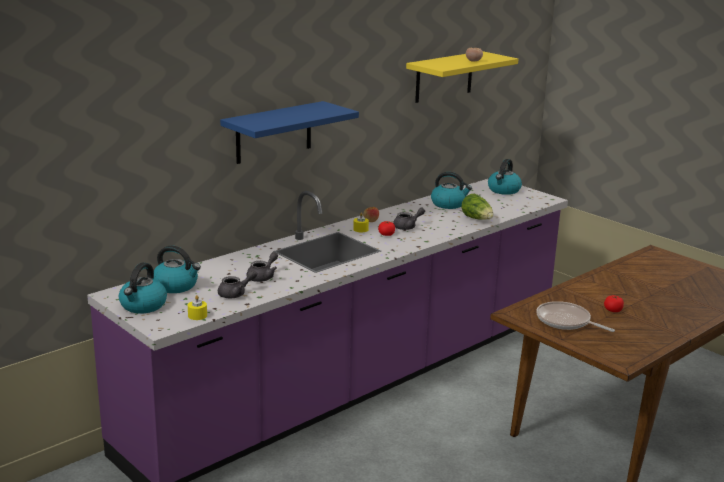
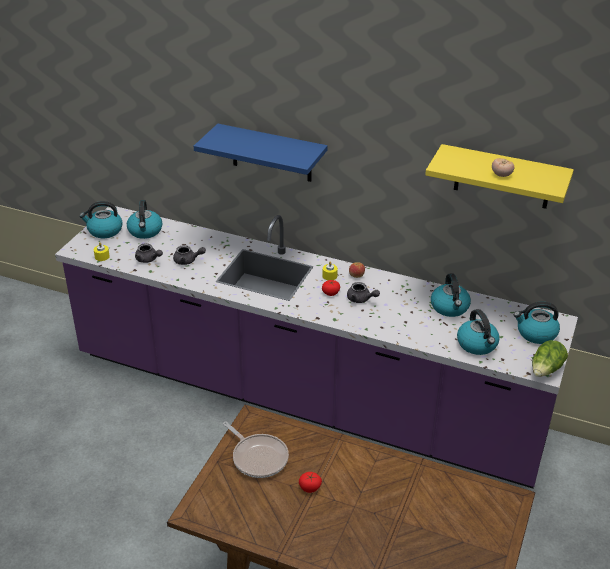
camera: 65 degrees right, 15 degrees up
lettuce [461,194,493,220] -> lettuce moved to [532,340,568,377]
frying pan [536,301,615,332] -> frying pan turned 120 degrees clockwise [223,421,289,478]
none -> kettle [457,309,500,355]

